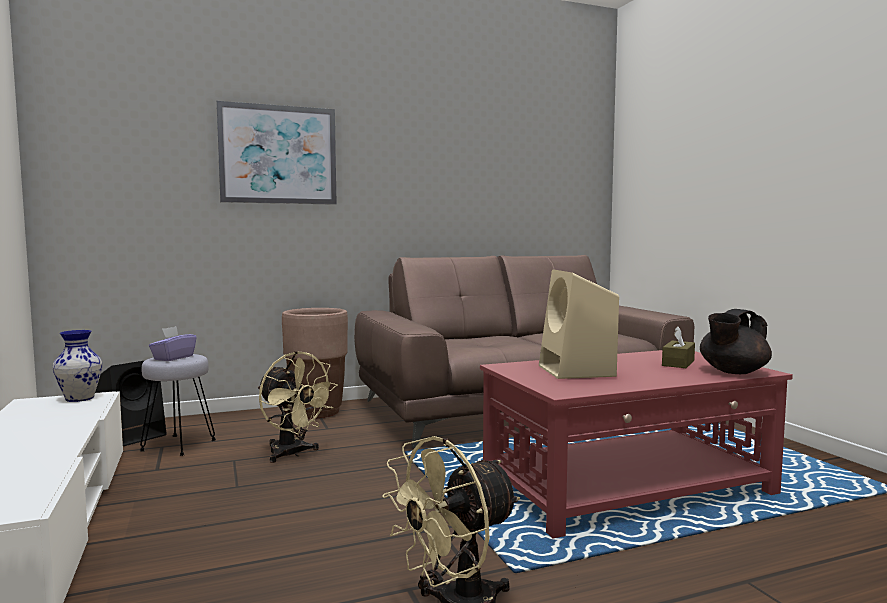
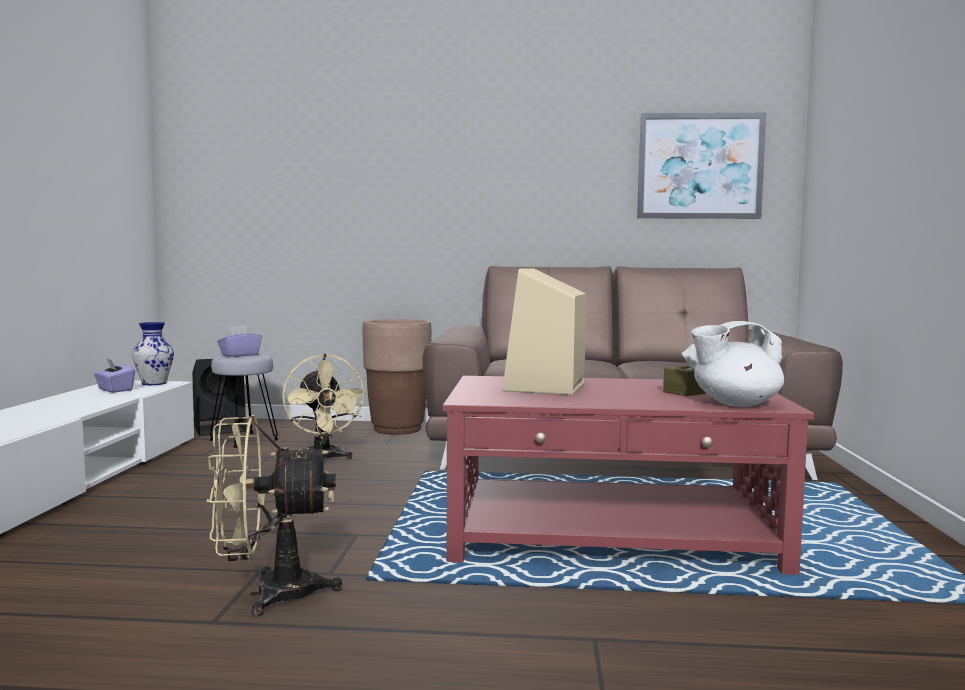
camera: 25 degrees right, 0 degrees up
picture [217,101,337,205] -> picture moved to [637,113,766,219]
black teapot [700,309,772,374] -> white teapot [691,321,784,407]
none -> purple tissue box [94,358,135,393]

